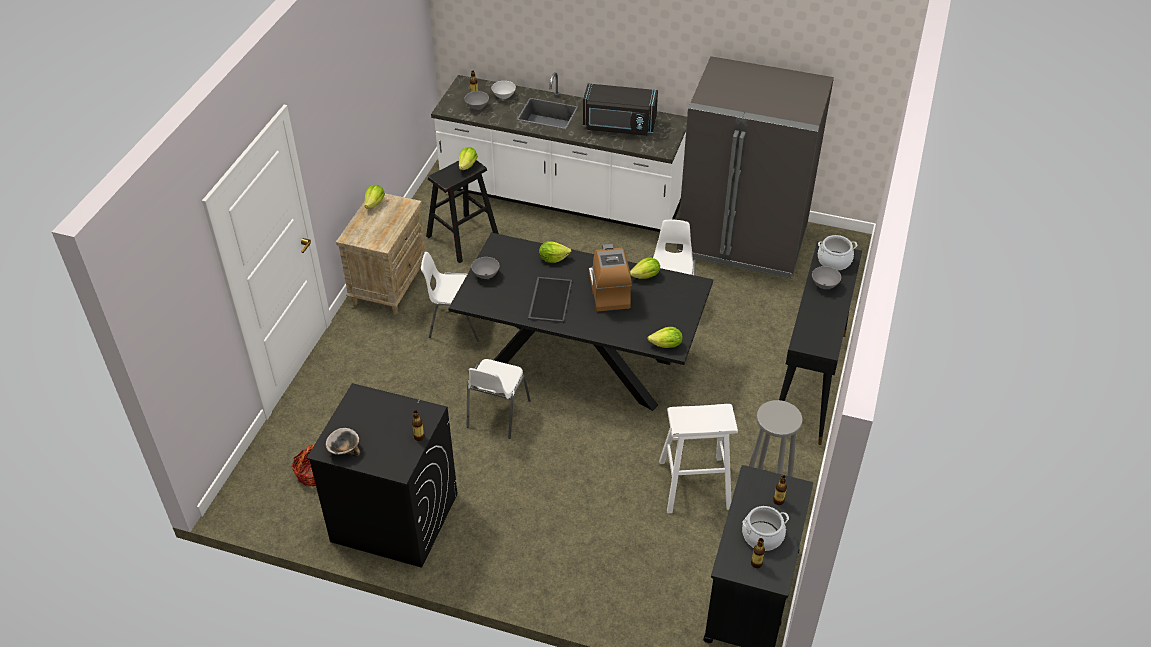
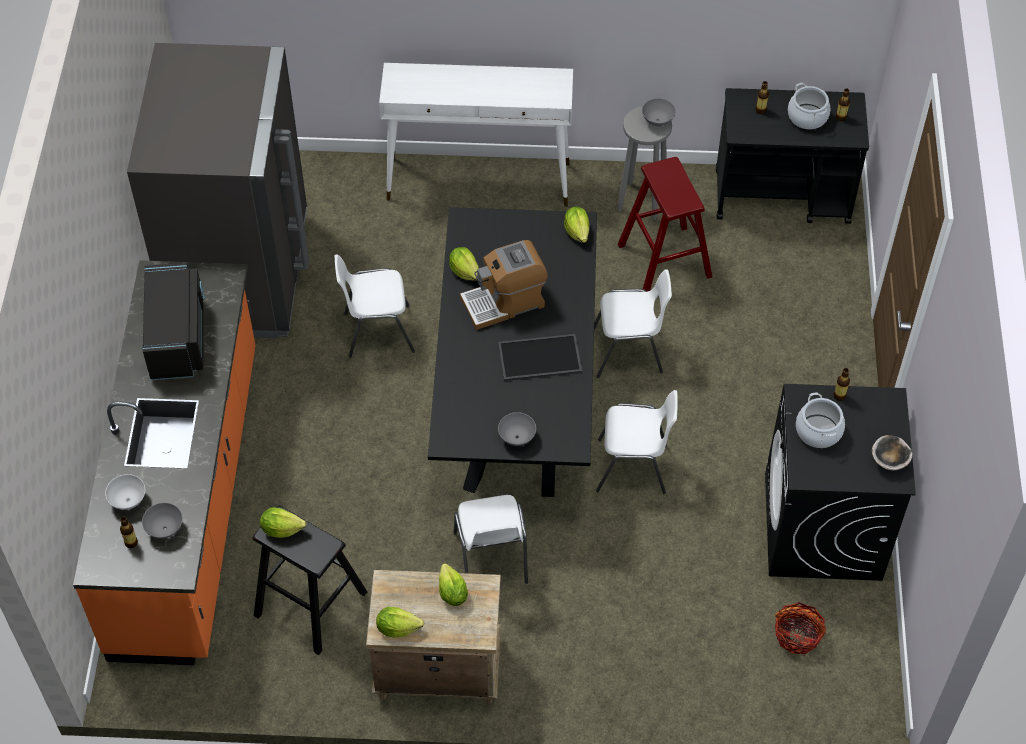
camera: 105 degrees left, 10 degrees up
white counter [431,72,687,232] -> orange counter [73,260,256,665]
lettuce [539,241,571,263] -> lettuce moved to [439,563,468,606]
white stool [659,404,738,513] -> red stool [618,157,712,292]
black console table [779,242,862,445] -> white console table [379,63,573,207]
grey bowl [812,266,841,289] -> grey bowl moved to [642,98,676,126]
cooking pot [818,235,857,271] -> cooking pot moved to [796,392,845,448]
none -> white chair [594,269,672,378]

